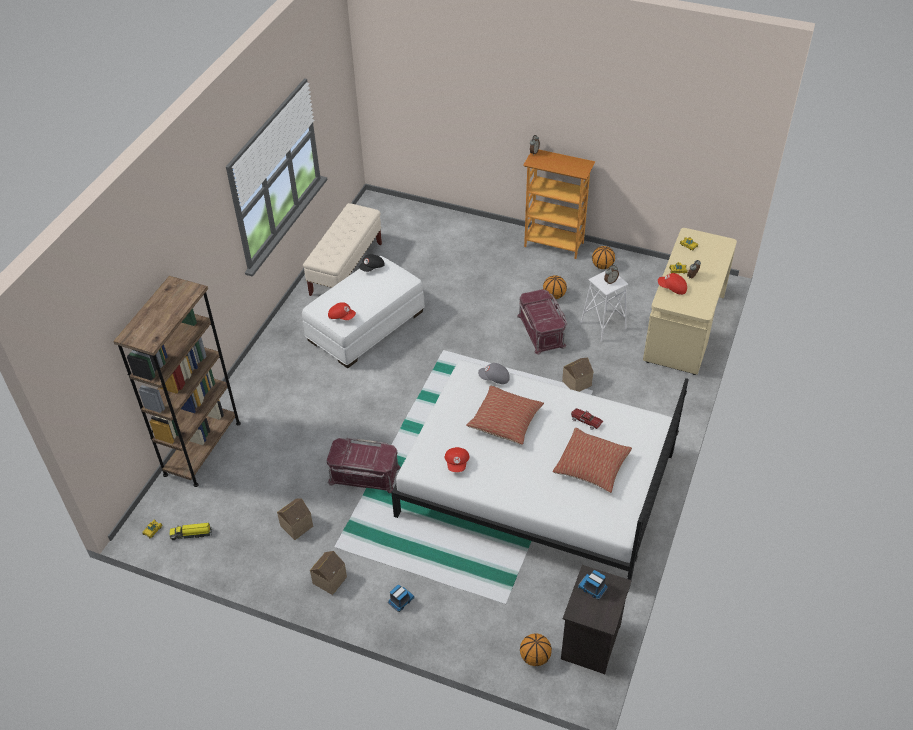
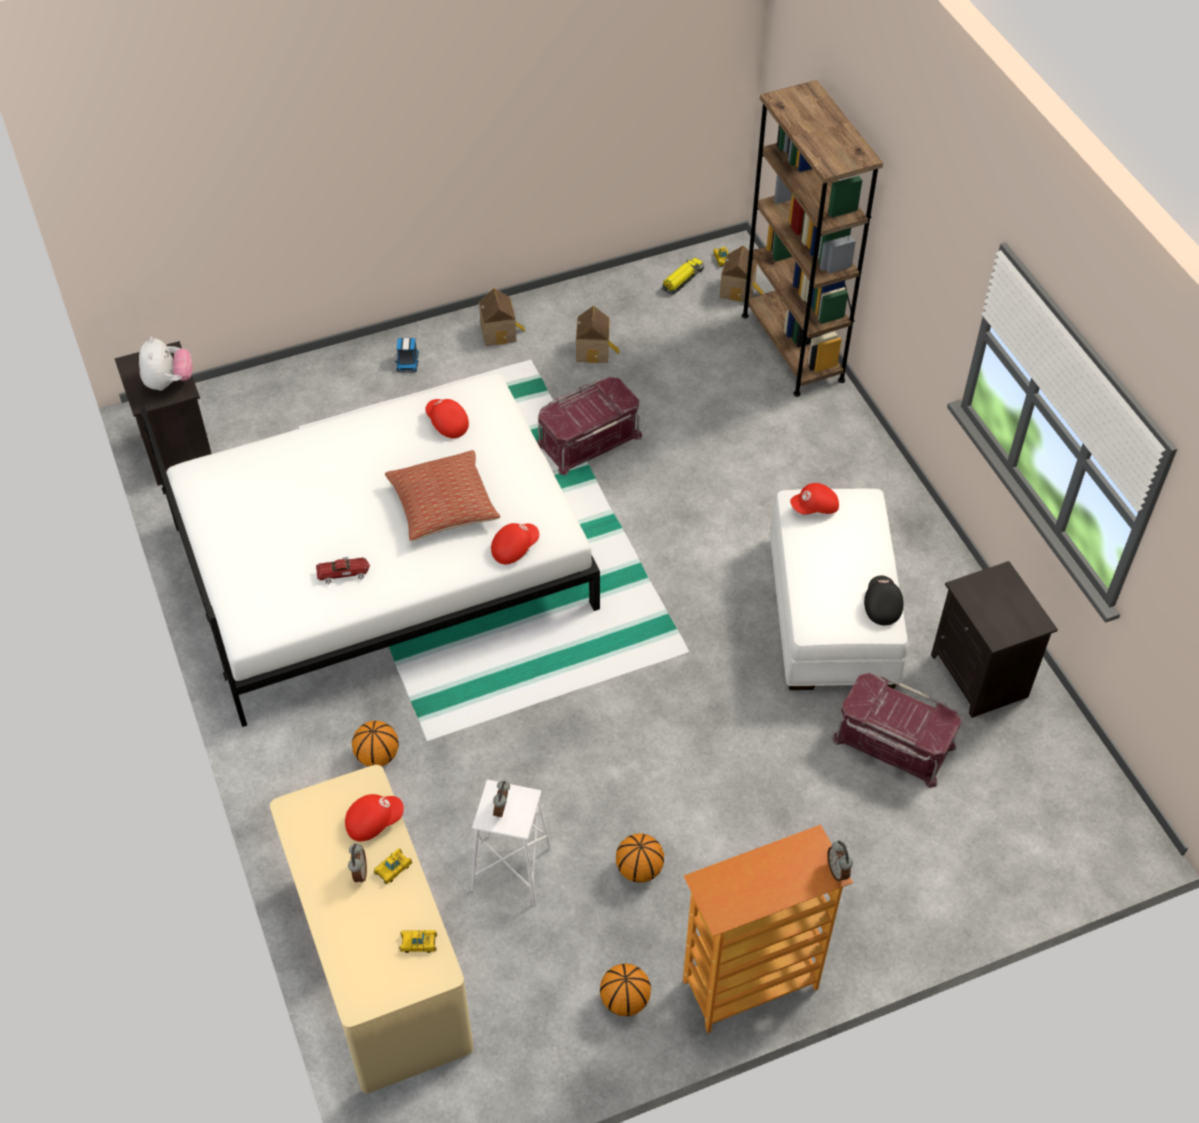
camera: 135 degrees right, 5 degrees up
beige bench [303,203,382,296] -> black nightstand [931,561,1058,718]
grey cap [478,363,510,384] -> red cap [491,523,539,564]
red storage box [517,289,568,355] -> red storage box moved to [832,673,961,788]
basketball [520,633,552,666] -> basketball moved to [352,721,399,766]
pillow [553,428,632,493] -> none
toy house [562,357,594,392] -> toy house moved to [720,245,764,302]
toy truck [578,570,608,600] -> plush toy [139,337,192,391]

